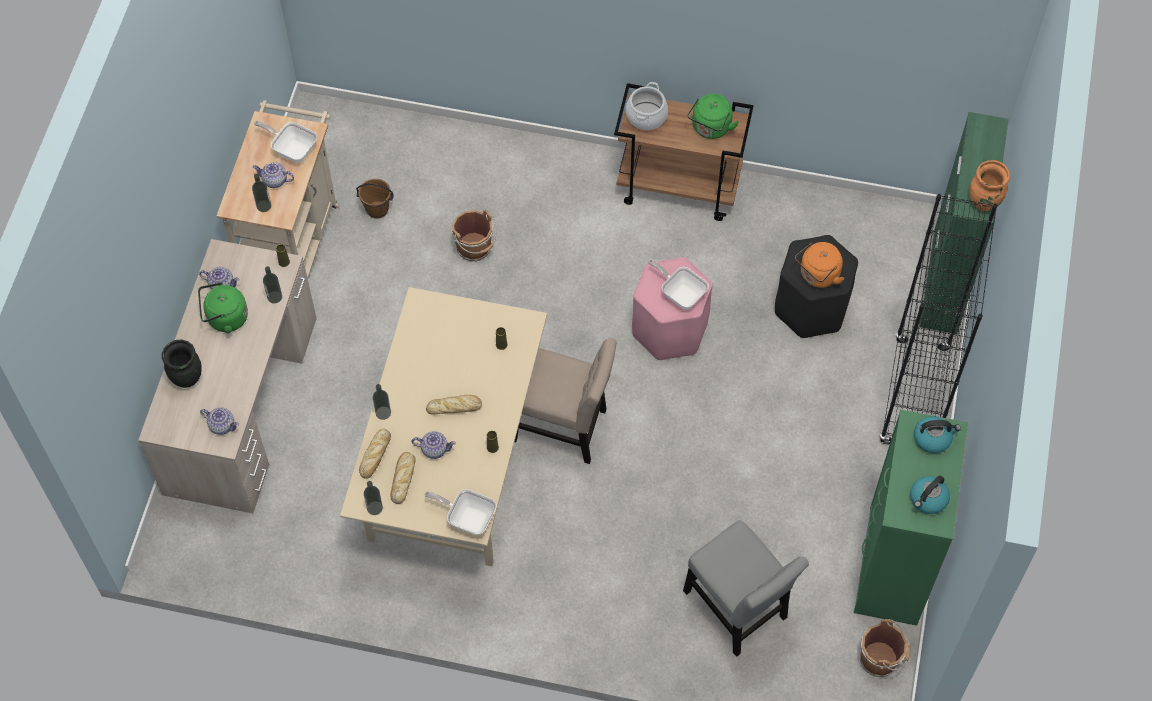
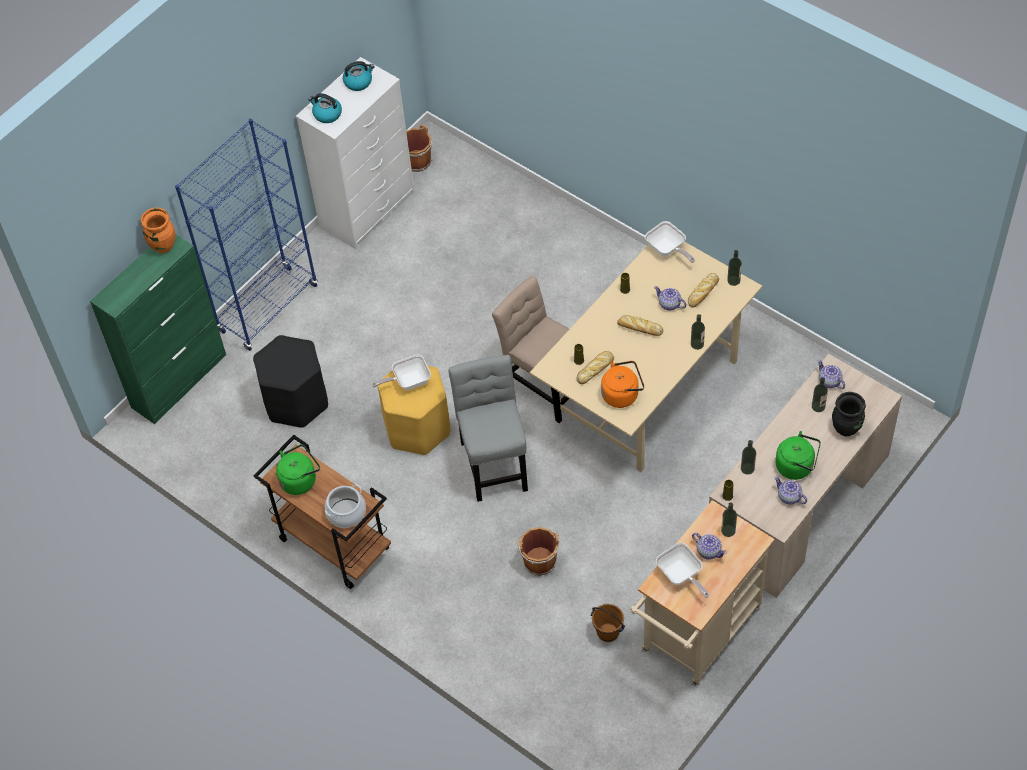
camera: 150 degrees left, 5 degrees down
bread [359,429,391,479] -> bread moved to [577,351,614,384]
pink stool [632,257,712,360] -> yellow stool [378,366,450,455]
frying pan [648,259,709,309] -> frying pan turned 90 degrees clockwise [372,354,431,390]
grey chair [683,520,809,657] -> grey chair moved to [448,355,528,502]
orange kettle [795,242,844,288] -> orange kettle moved to [601,361,644,408]
green dresser [854,410,968,626] -> white dresser [296,57,415,249]
black bookcase [879,194,997,444] -> blue bookcase [175,119,318,351]
none -> bottle [812,377,828,412]

